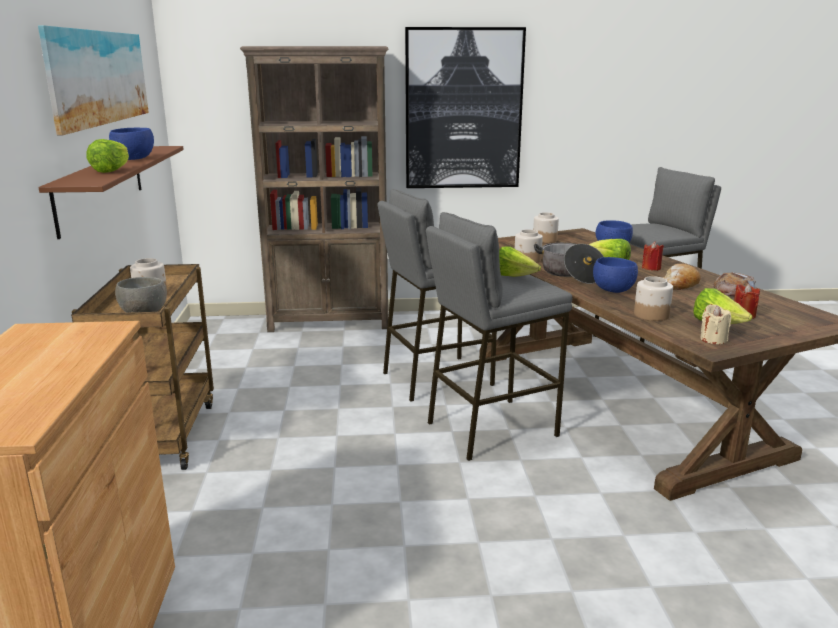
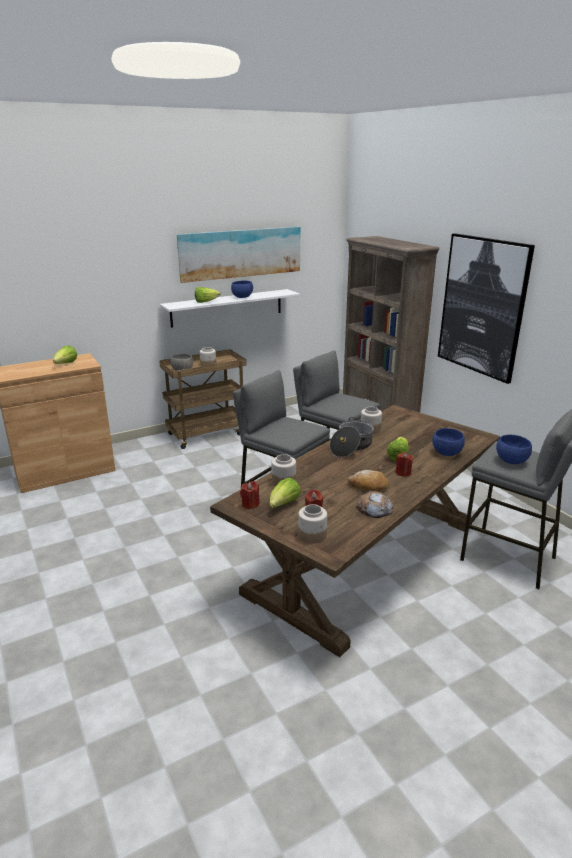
camera: 65 degrees right, 5 degrees up
brown shelf [38,146,184,239] -> white shelf [160,289,300,328]
lettuce [499,247,541,277] -> lettuce moved to [53,345,77,364]
jar [533,212,559,243] -> jar moved to [298,504,327,544]
blue bowl [593,257,638,293] -> blue bowl moved to [496,435,532,464]
beige candle [700,304,731,344] -> red candle [240,481,260,509]

